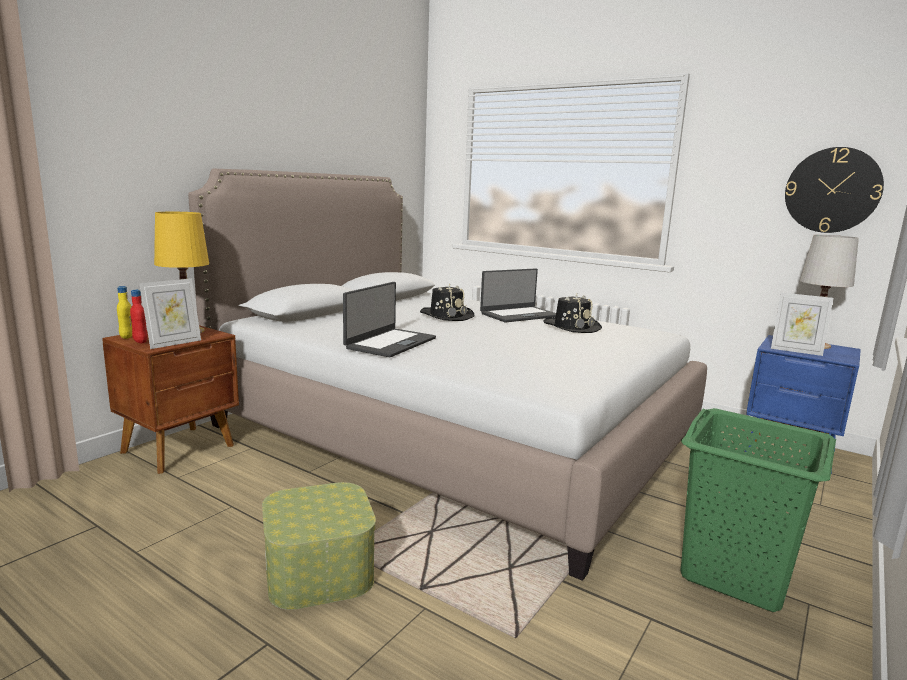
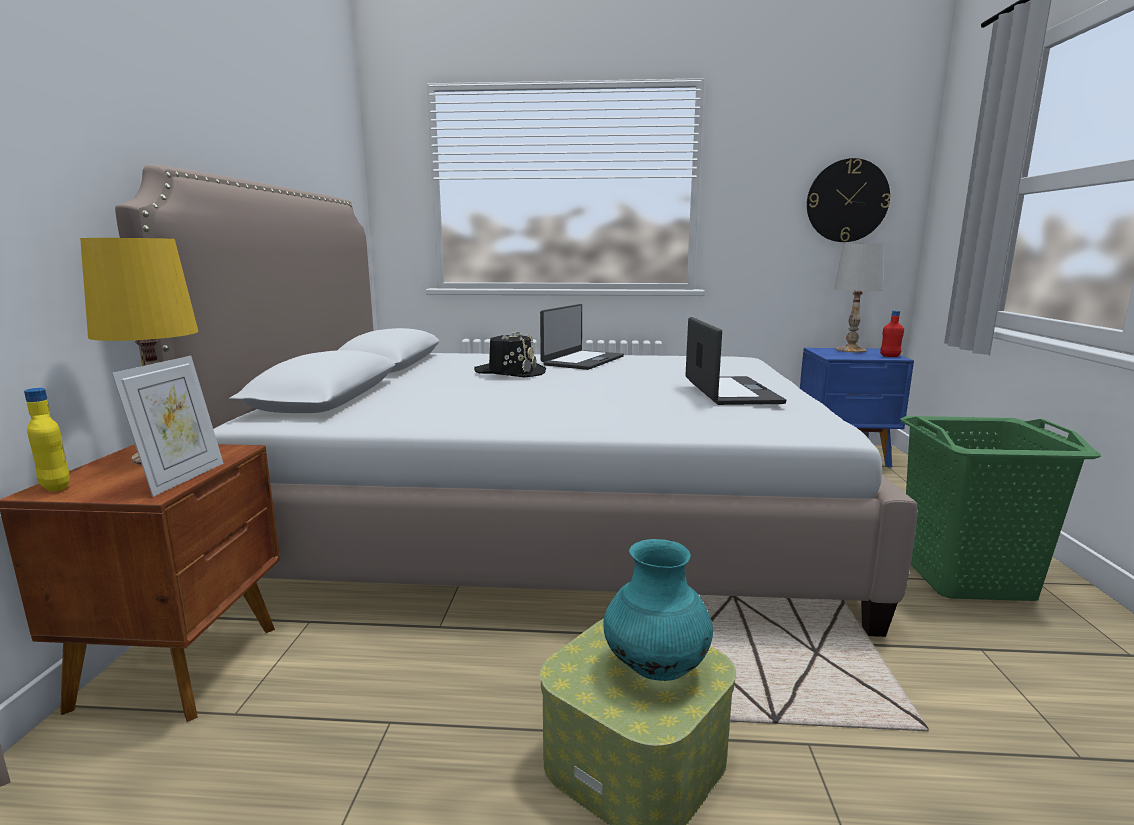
camera: 30 degrees left, 0 degrees up
red bottle [130,290,148,343] -> red bottle moved to [880,310,904,357]
laptop [343,282,436,357] -> laptop moved to [685,317,786,405]
black hat [543,294,602,333] -> none
picture frame [771,293,833,356] -> none
none -> turquoise vase [603,539,713,681]

